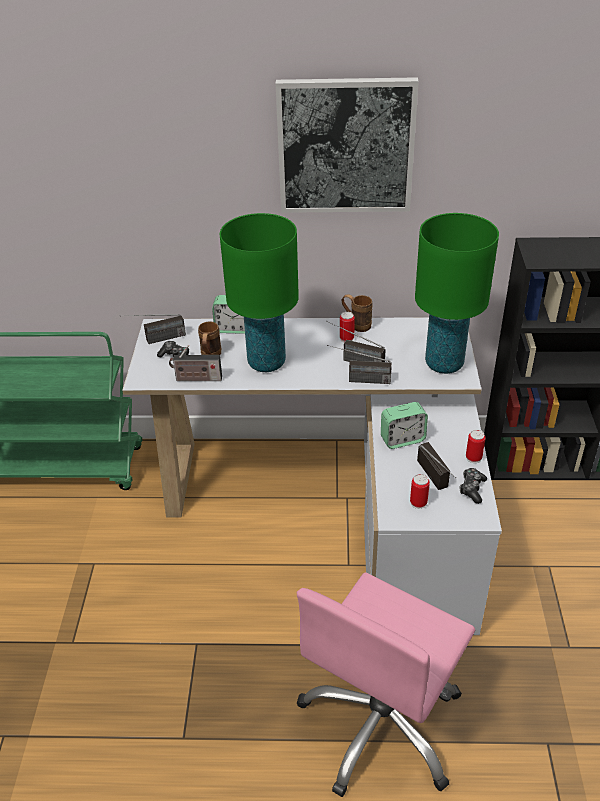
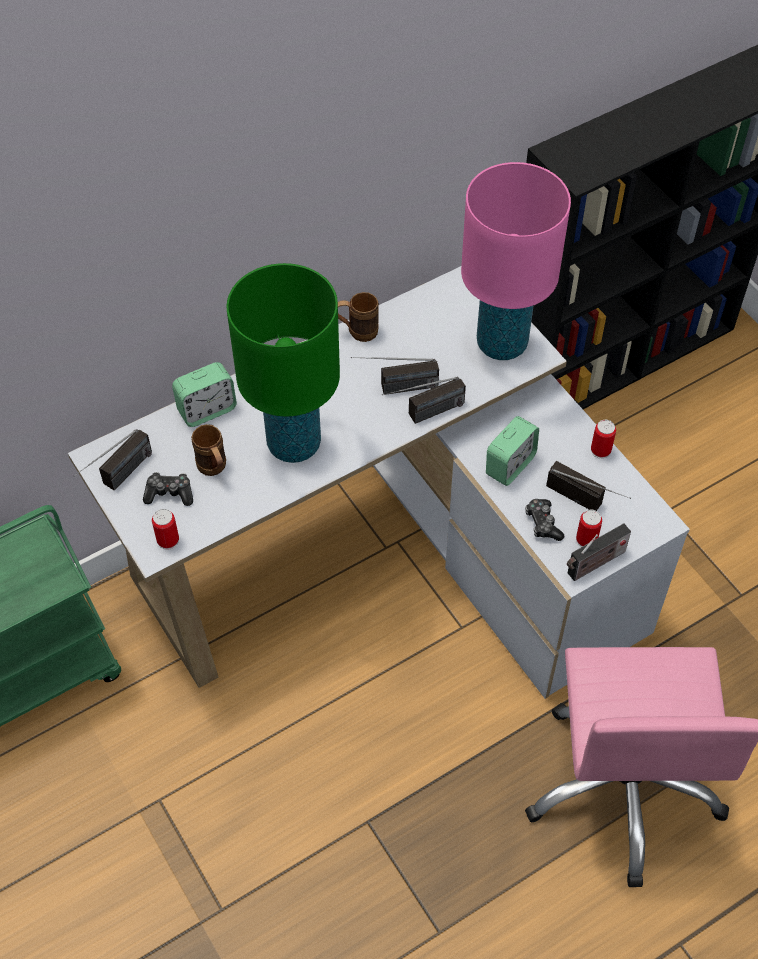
camera: 35 degrees left, 15 degrees up
radio [169,345,222,381] -> radio moved to [567,523,631,581]
picture [276,77,419,213] -> none
can [340,312,355,343] -> can moved to [152,509,179,550]
green table lamp [415,213,499,374] -> pink table lamp [461,162,571,360]
game controller [460,468,487,504] -> game controller moved to [525,499,564,541]

